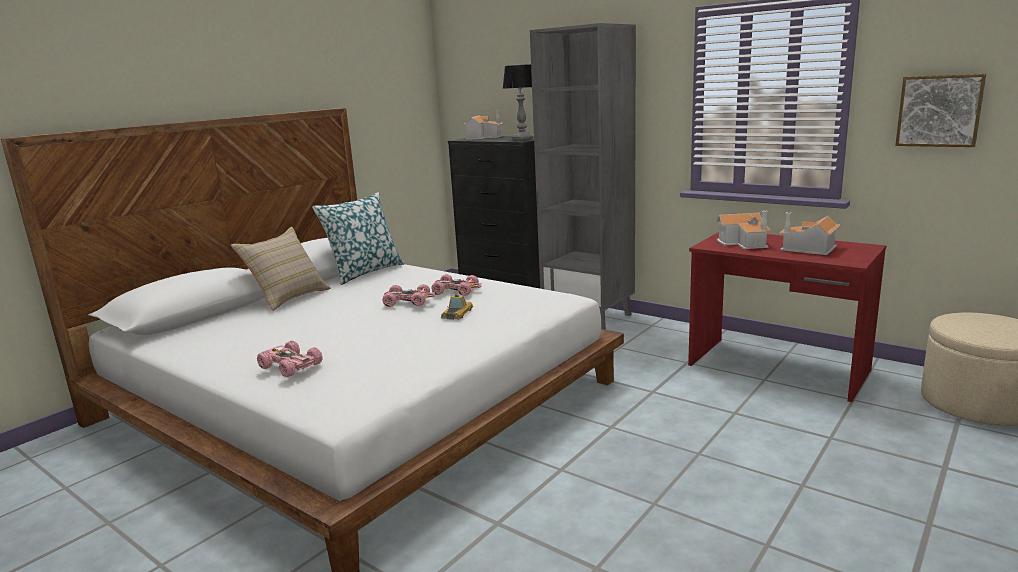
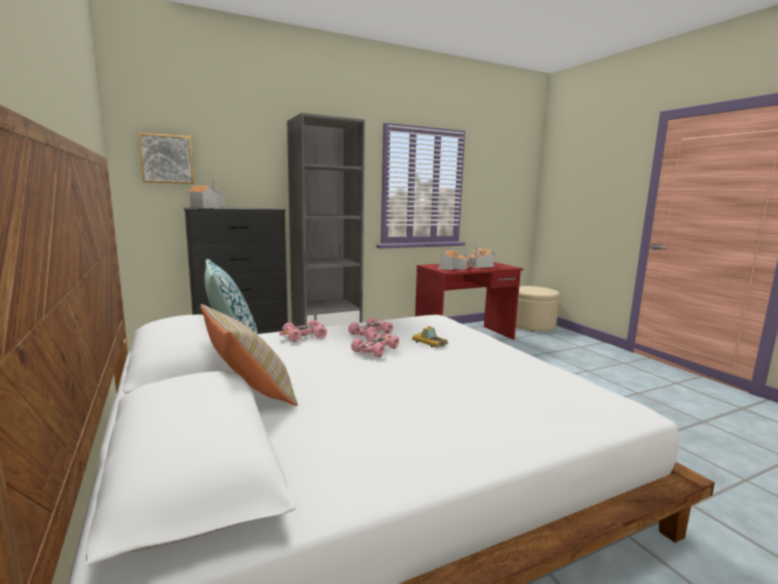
camera: 65 degrees left, 5 degrees down
pink toy car [257,341,323,377] -> pink toy car moved to [279,320,327,342]
table lamp [503,64,533,141] -> none
picture [895,74,986,147] -> picture moved to [138,133,194,184]

